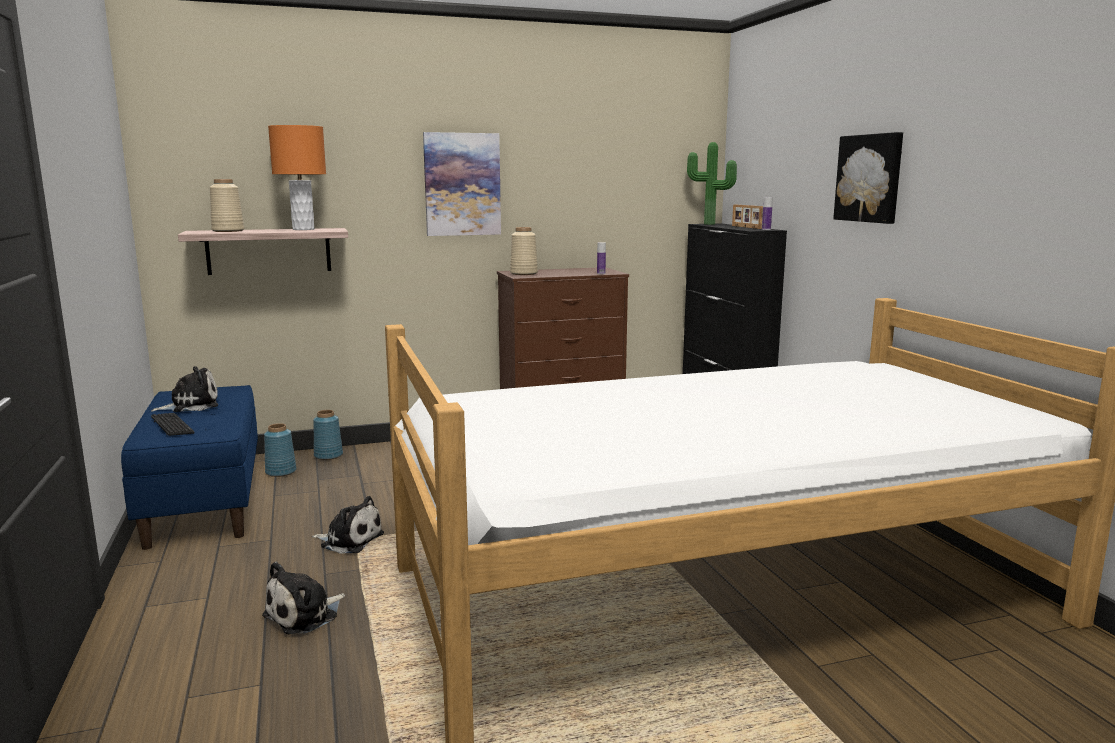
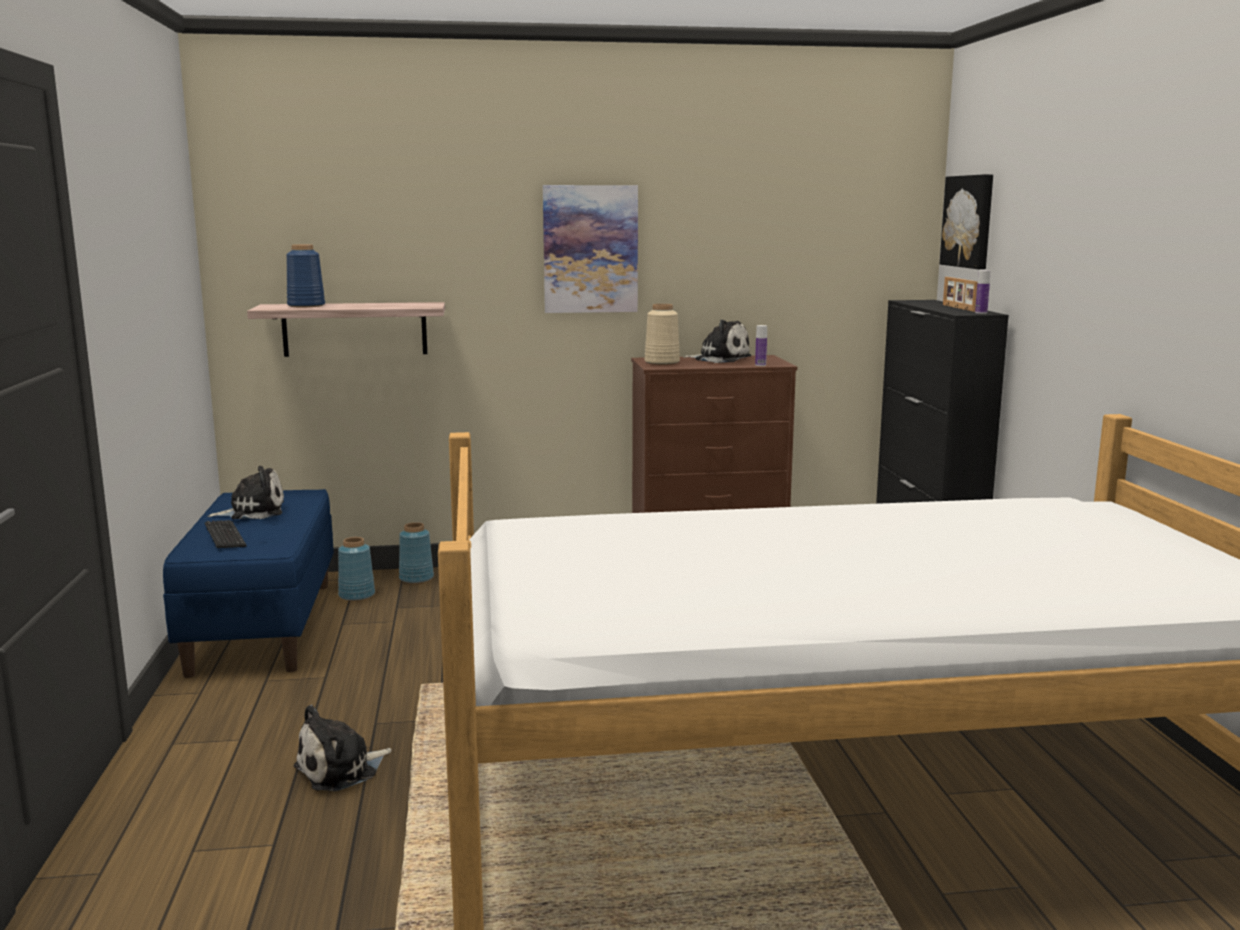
camera: 10 degrees right, 0 degrees up
beige vase [210,179,244,232] -> blue vase [286,244,325,307]
orange table lamp [268,125,326,230] -> none
plush toy [312,496,384,554] -> plush toy moved to [683,319,751,363]
potted plant [687,142,737,225] -> none
picture [833,132,903,224] -> picture moved to [940,174,993,269]

